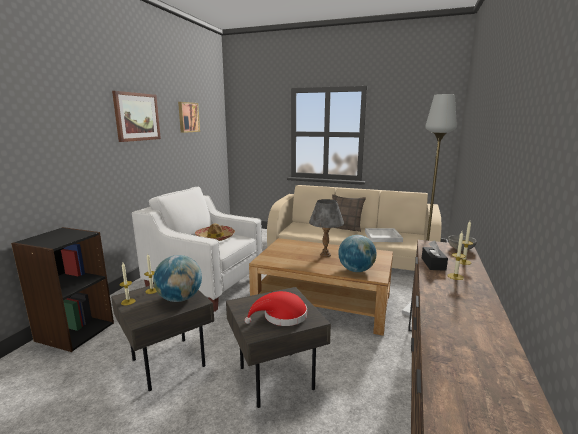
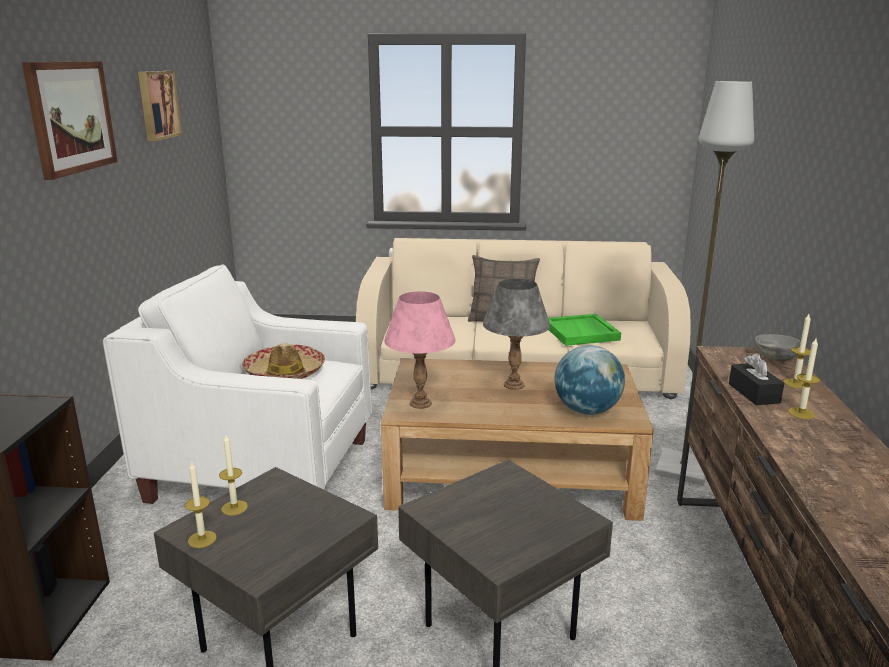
camera: 15 degrees left, 5 degrees up
globe [153,255,202,302] -> none
red hat [245,291,307,326] -> none
white tray [365,228,403,242] -> green tray [548,314,621,346]
none -> pink table lamp [384,291,455,409]

